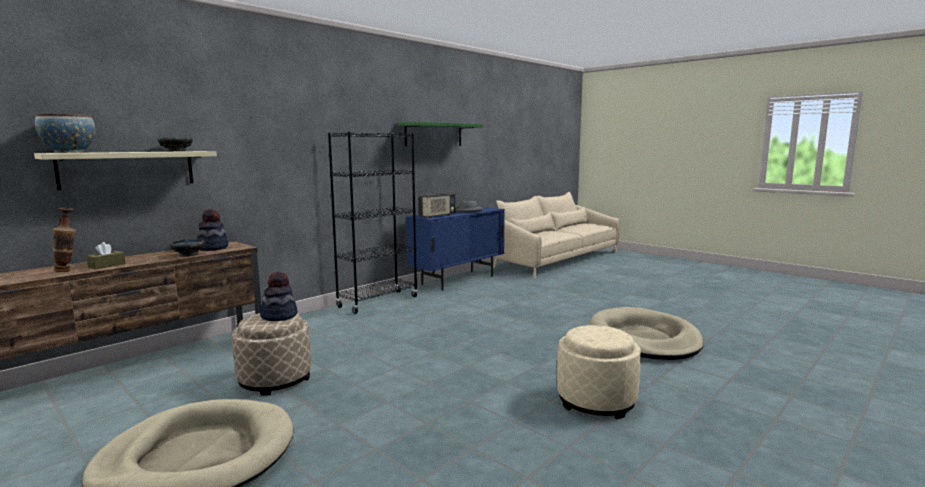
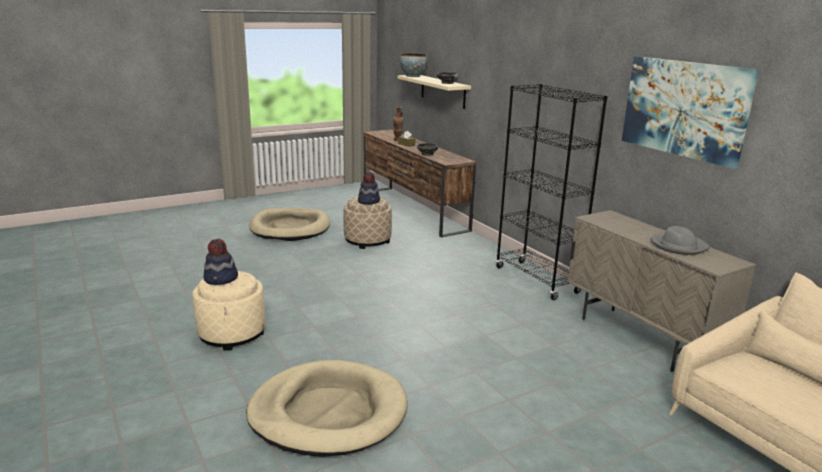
camera: 105 degrees right, 10 degrees up
hat [197,209,228,251] -> hat moved to [204,238,238,285]
green shelf [398,122,483,146] -> picture [622,56,759,169]
blue cabinet [406,207,505,291] -> beige cabinet [567,210,756,372]
radio [419,193,455,218] -> none

